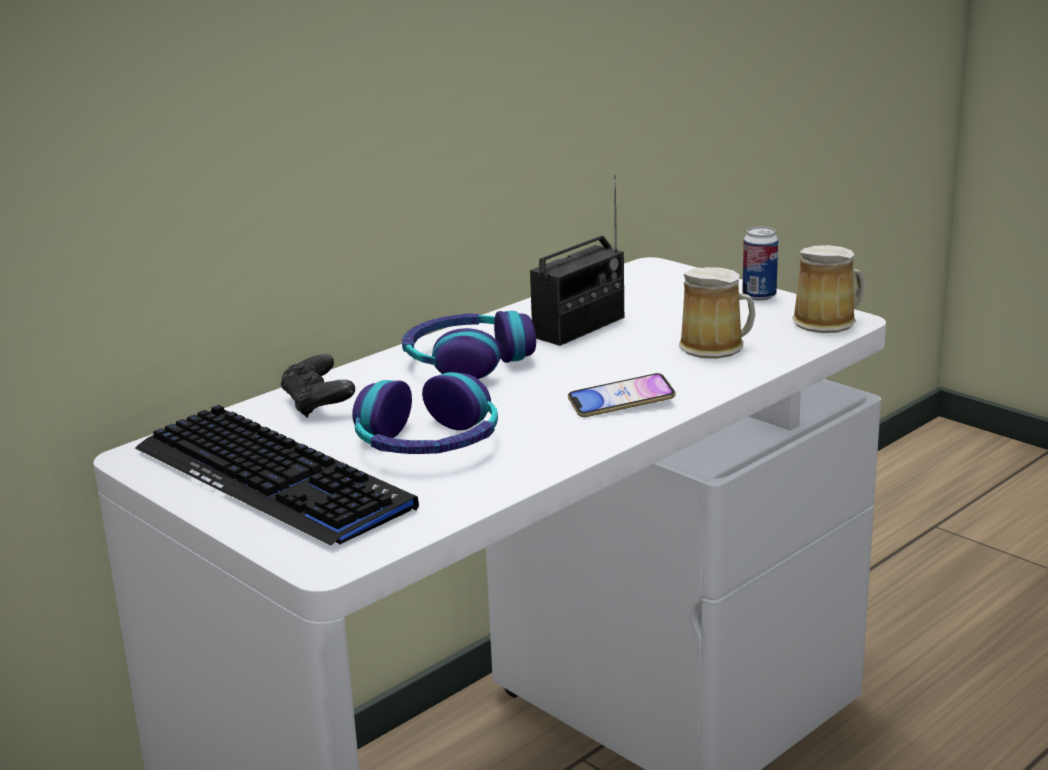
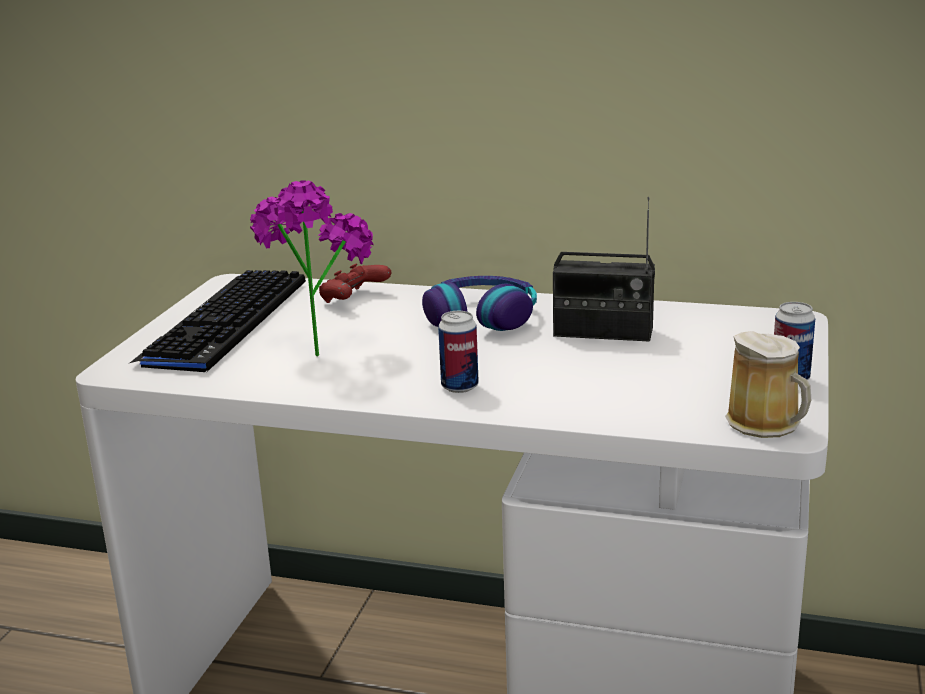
camera: 60 degrees right, 0 degrees up
black game controller [281,354,355,418] -> red game controller [319,263,391,303]
headphones [352,372,498,454] -> potted plant [250,180,374,357]
phone [568,373,676,417] -> can [438,311,479,393]
mug [679,267,756,359] -> none

